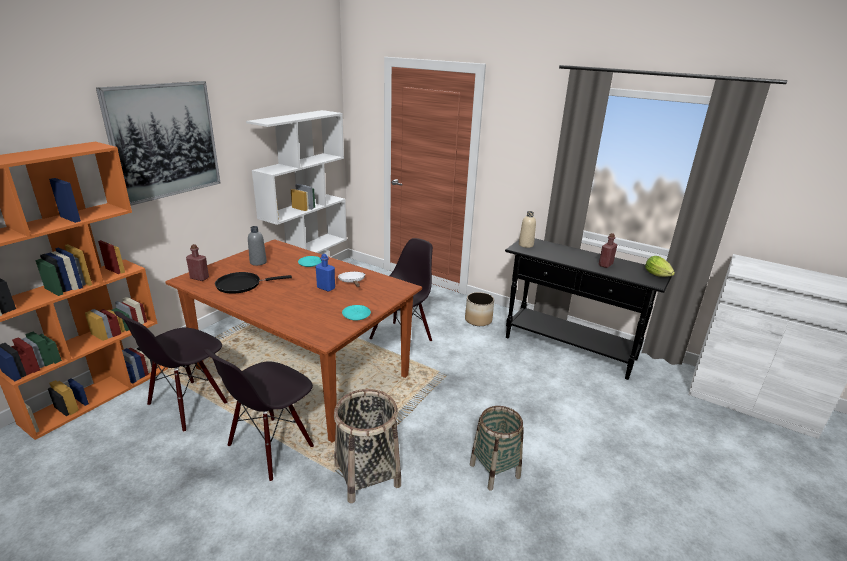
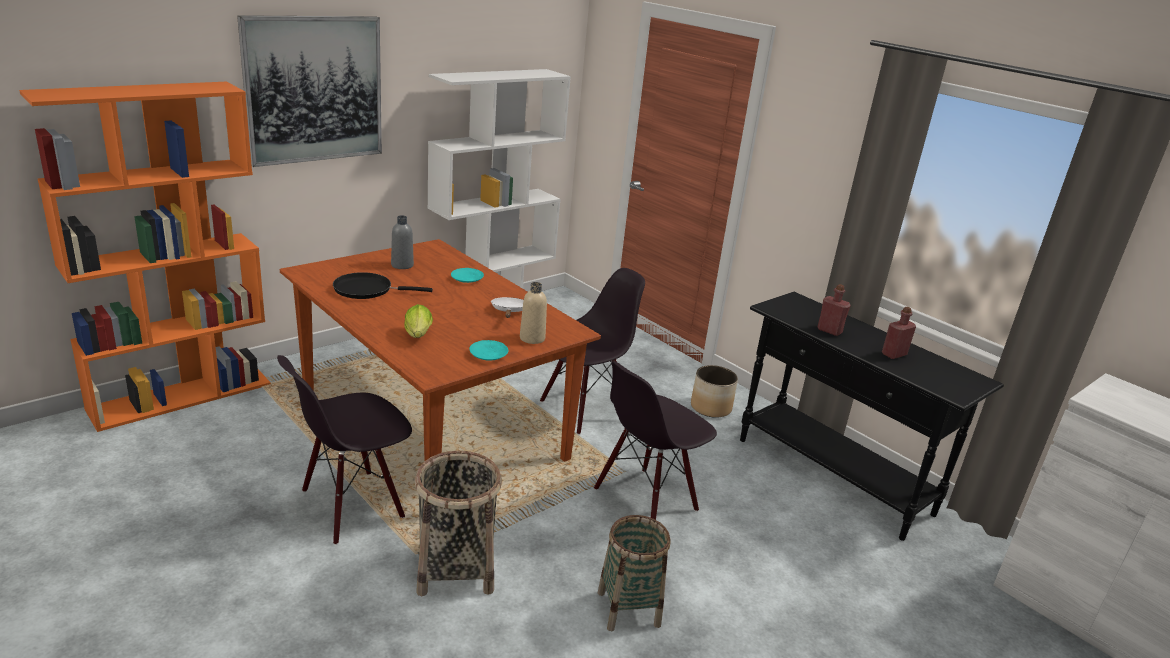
camera: 15 degrees right, 0 degrees up
black chair [114,311,228,432] -> black chair moved to [594,361,717,520]
red bottle [186,244,209,281] -> red bottle moved to [817,284,850,336]
blue bottle [315,254,335,292] -> none
beige bottle [519,211,536,248] -> beige bottle moved to [520,282,547,344]
lettuce [645,256,675,277] -> lettuce moved to [404,304,433,338]

